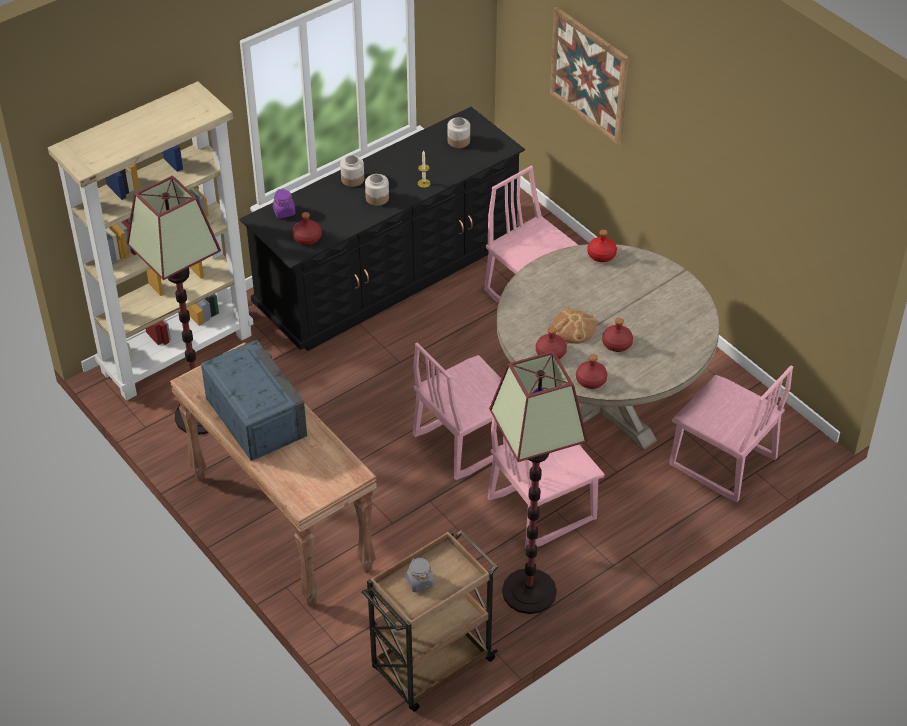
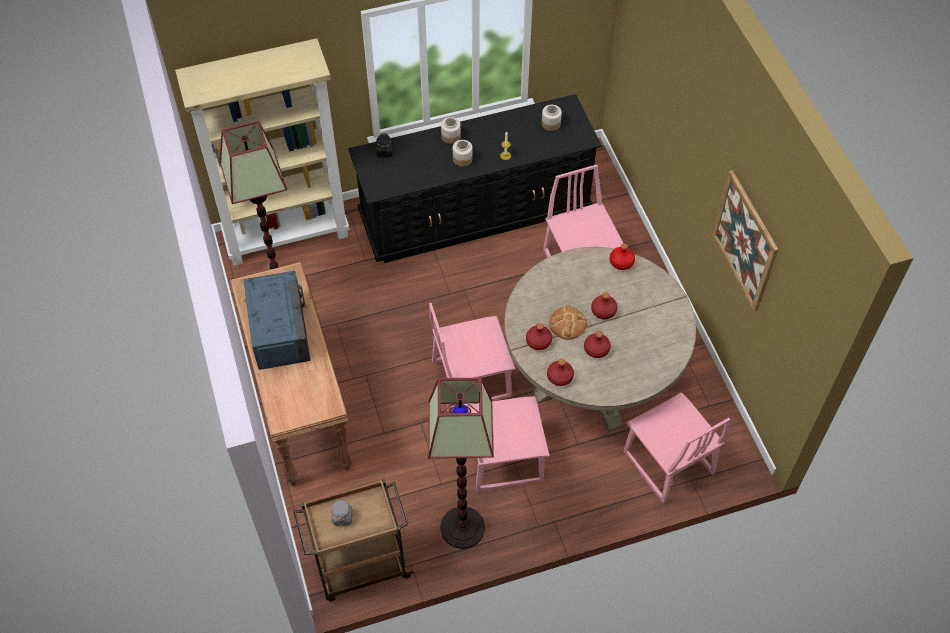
camera: 20 degrees right, 10 degrees up
purple jar [273,188,295,218] -> black jar [376,133,393,157]
red bottle [292,212,322,245] -> red bottle moved to [591,292,617,319]
picture [550,7,629,146] -> picture moved to [712,170,779,311]

